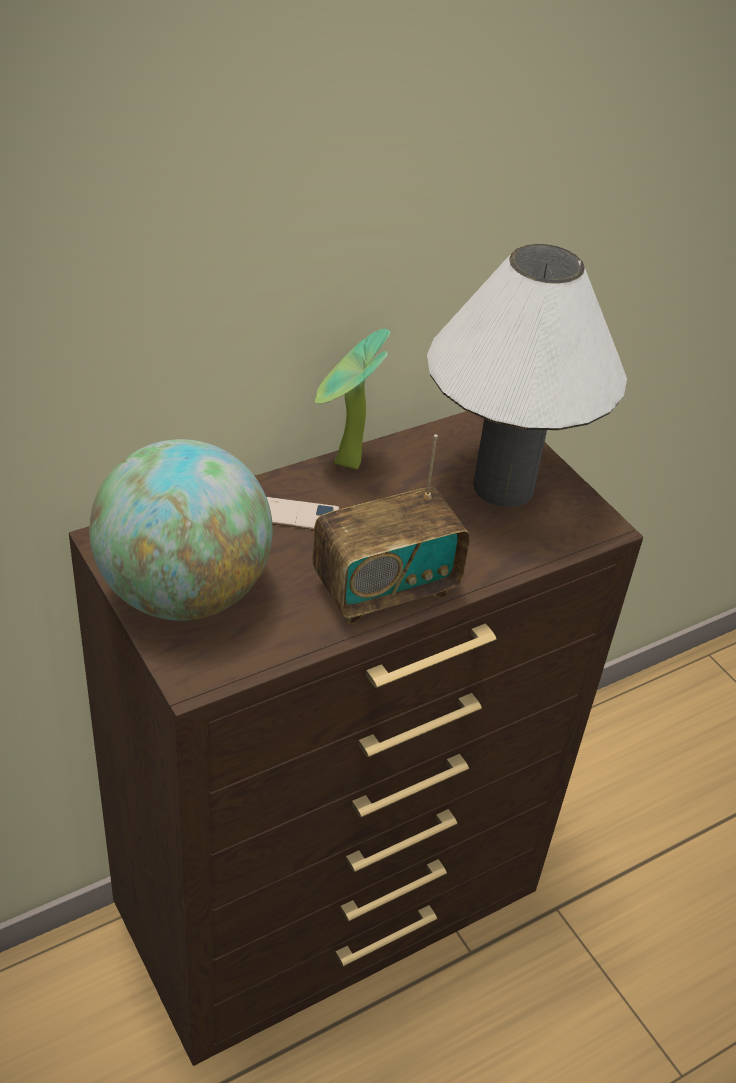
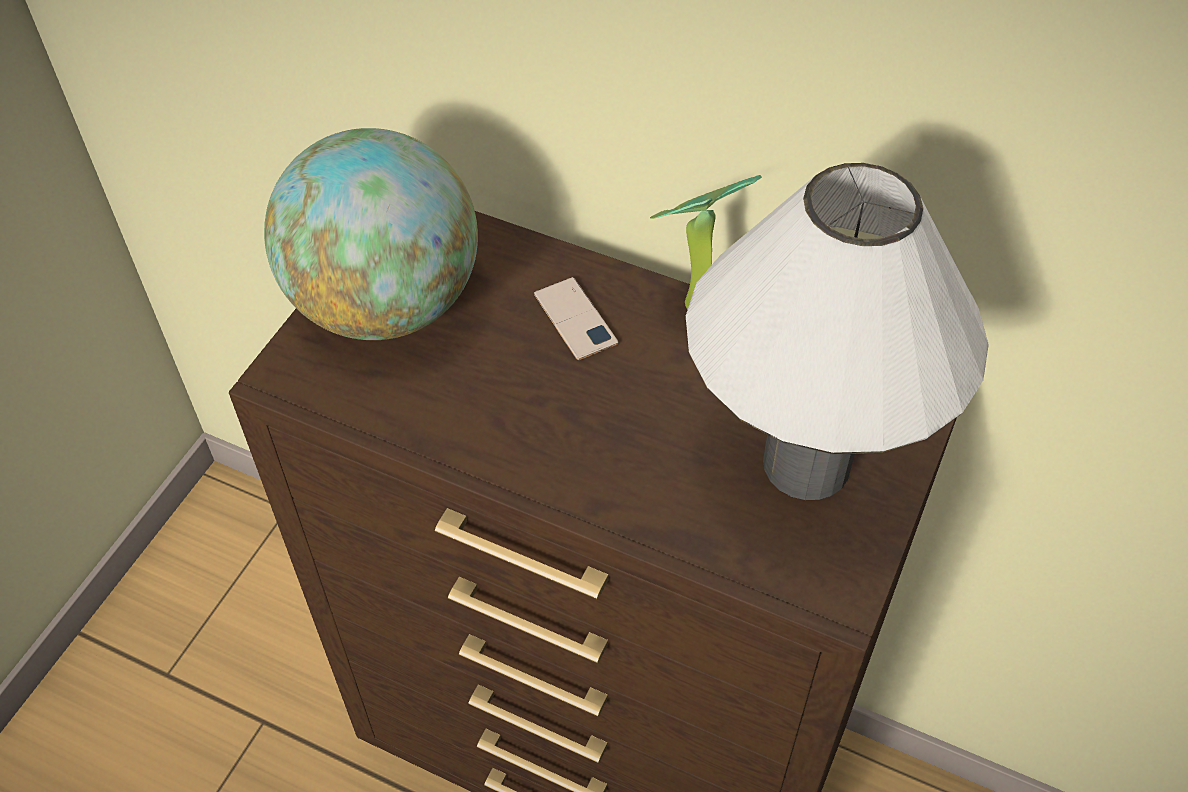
camera: 60 degrees right, 10 degrees up
radio [312,435,470,625] -> none

